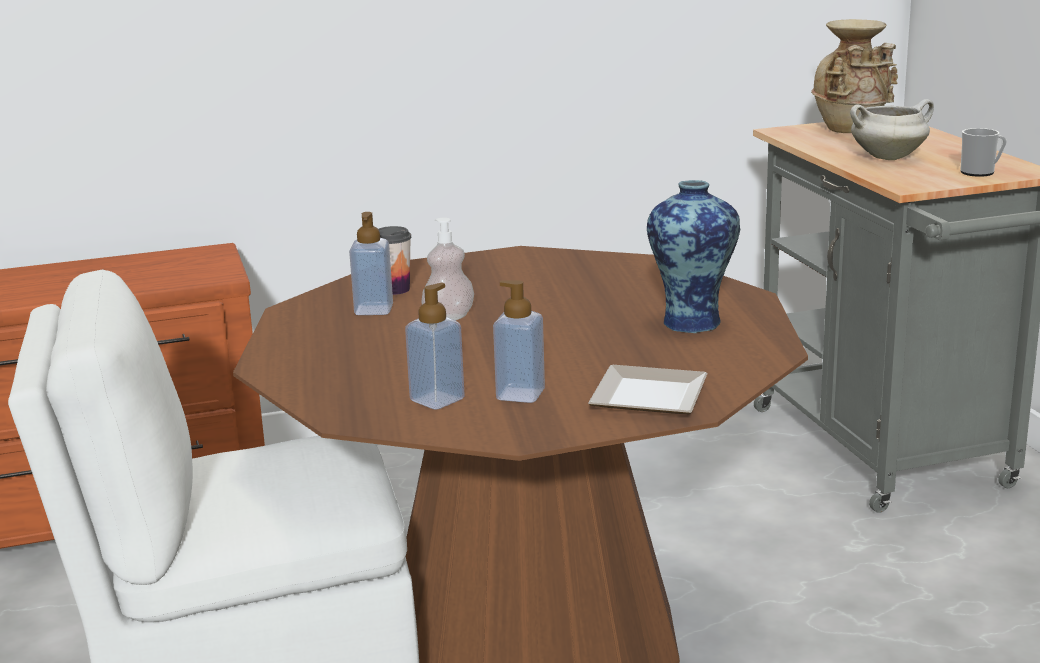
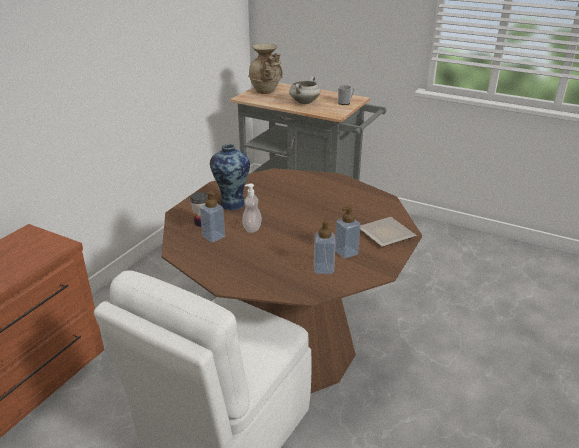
camera: 45 degrees left, 10 degrees up
vase [647,180,740,333] -> vase moved to [210,144,250,210]

